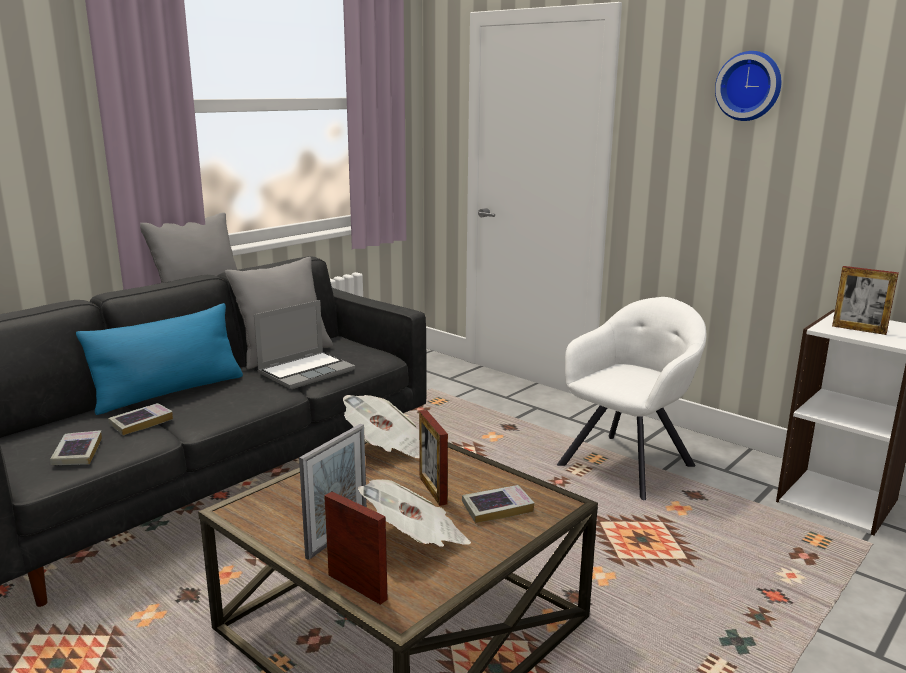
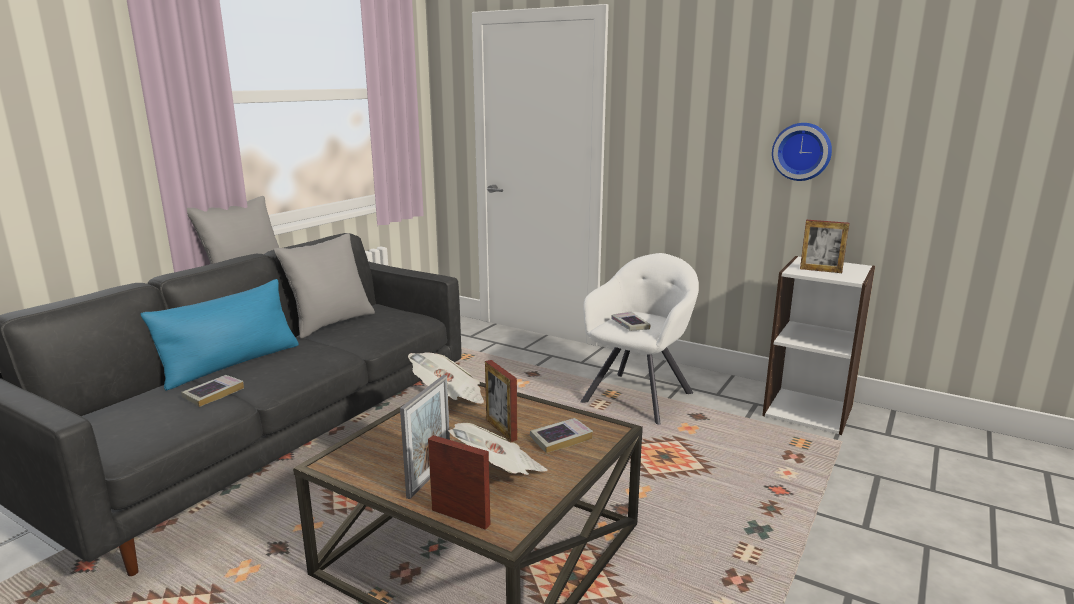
camera: 10 degrees left, 0 degrees up
book [50,430,102,465] -> book moved to [611,311,651,331]
laptop [254,300,355,389] -> none
wall clock [715,51,781,121] -> wall clock moved to [772,123,832,181]

